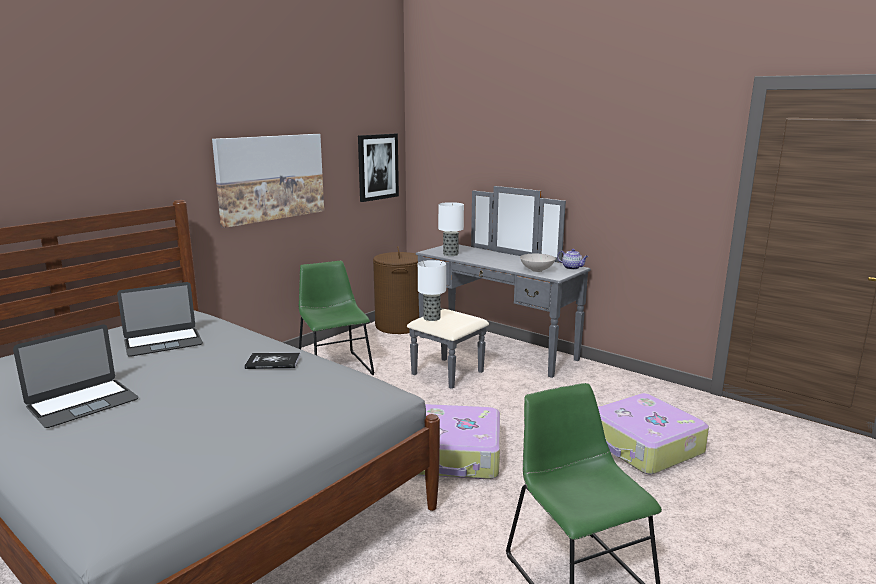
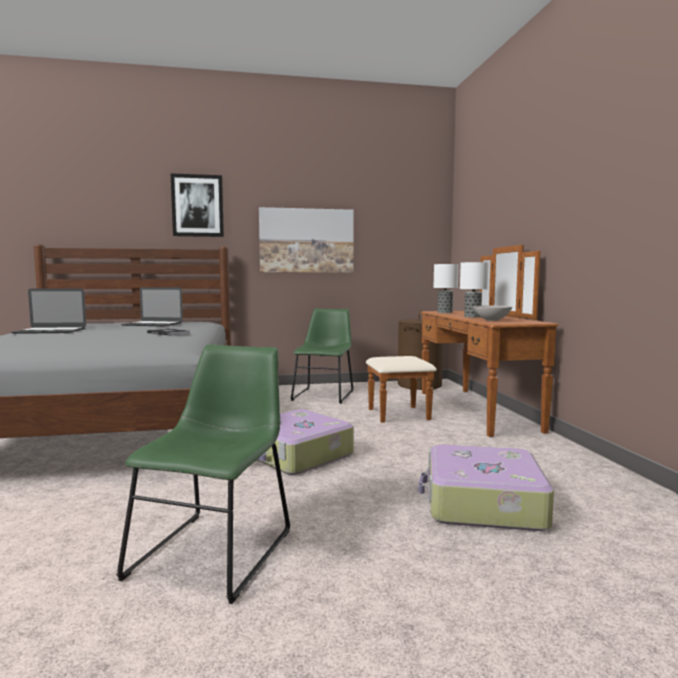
camera: 40 degrees right, 10 degrees down
picture [358,134,399,202] -> picture moved to [171,173,224,237]
grey dresser [407,186,591,389] -> brown dresser [366,245,558,437]
table lamp [418,260,446,321] -> table lamp moved to [460,262,489,318]
teapot [557,249,589,270] -> none

